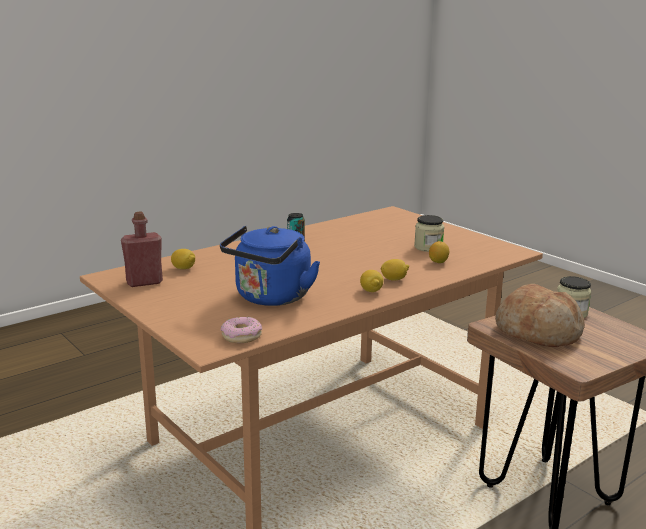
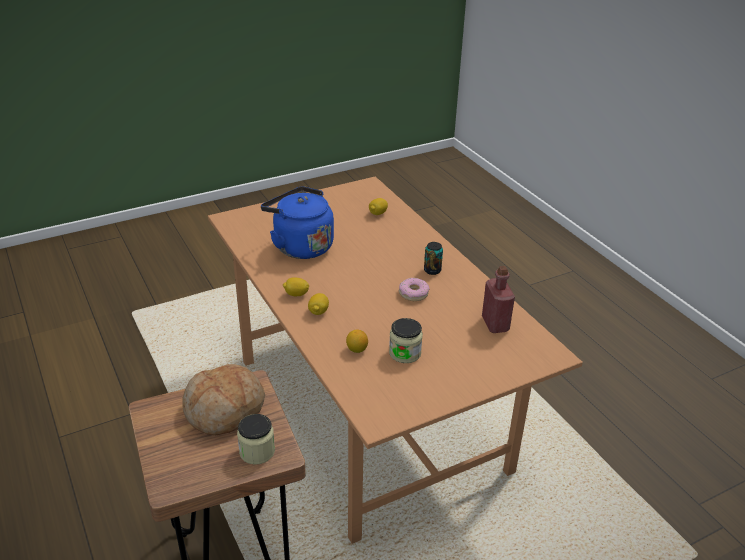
camera: 100 degrees right, 15 degrees up
red bottle [121,212,163,287] -> red bottle moved to [482,266,515,333]
donut [221,317,262,343] -> donut moved to [399,278,430,301]

